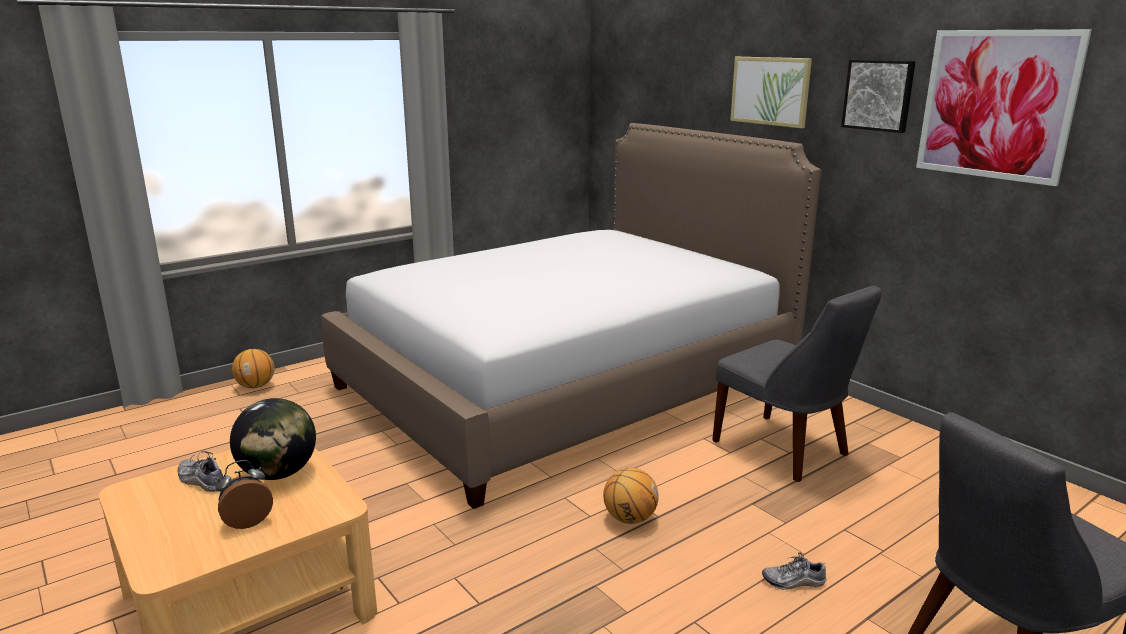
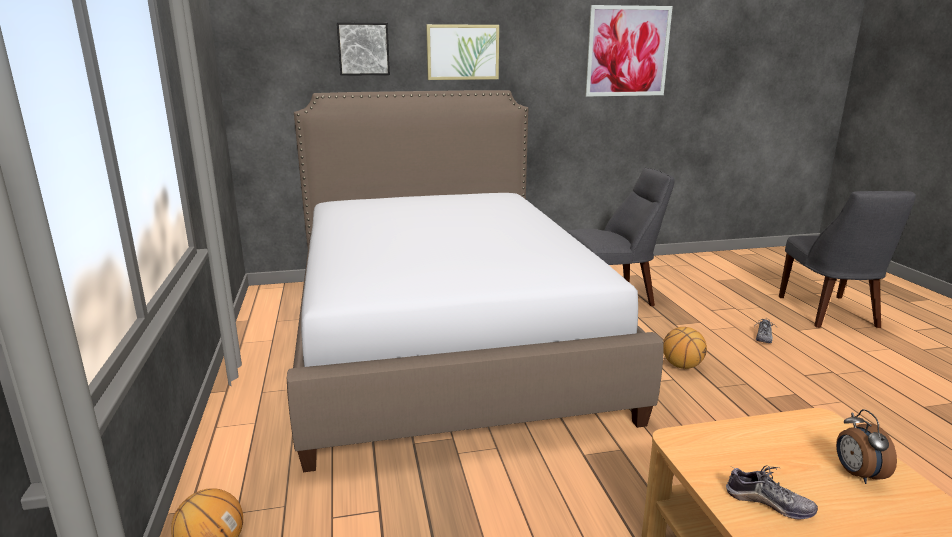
camera: 65 degrees left, 0 degrees up
shoe [177,451,223,492] -> shoe turned 120 degrees counterclockwise [726,466,818,519]
globe [230,398,316,480] -> none
picture [841,60,916,133] -> picture moved to [337,22,390,76]

